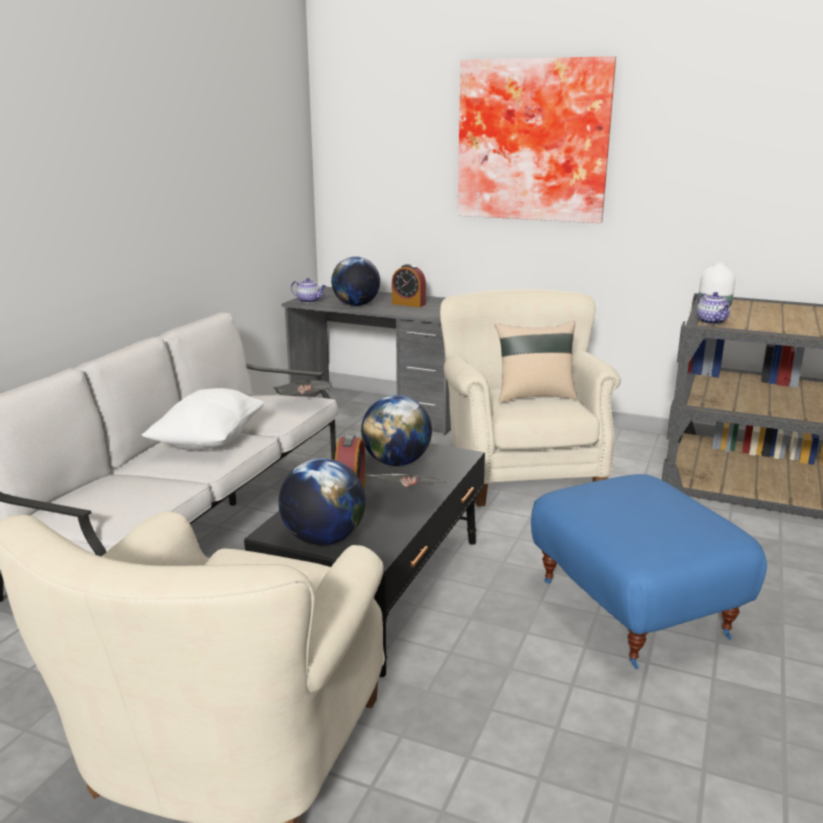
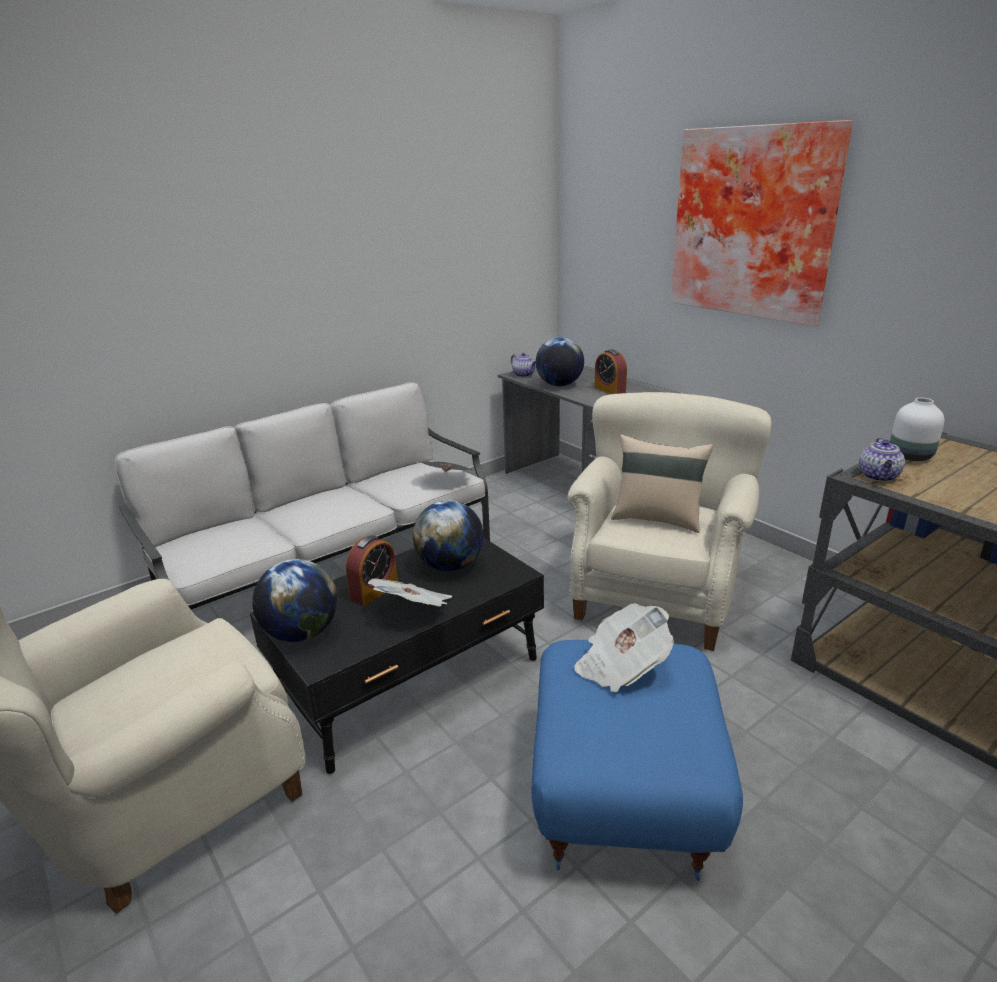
camera: 30 degrees right, 5 degrees up
white pillow [142,388,264,449] -> none
none -> newspaper [574,603,674,692]

